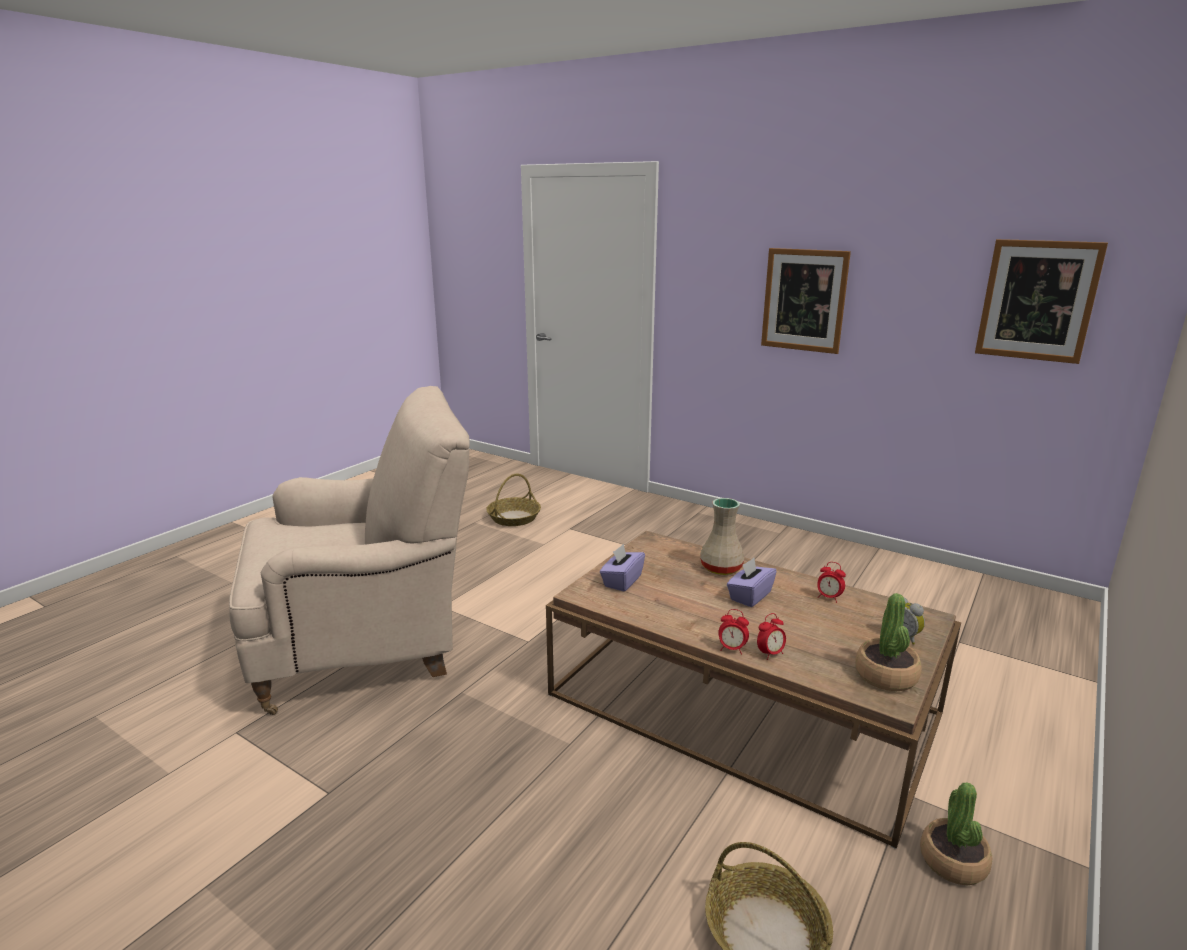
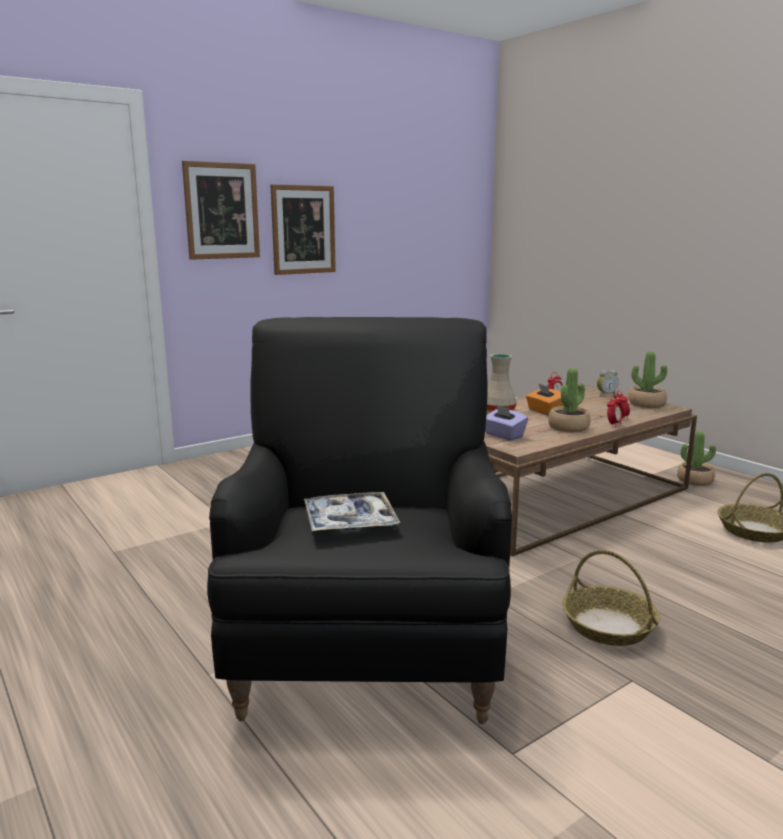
camera: 70 degrees left, 5 degrees down
beige armchair [229,386,470,715] -> black armchair [207,317,512,724]
basket [486,474,541,526] -> basket moved to [562,550,660,646]
purple tissue box [727,558,777,607] -> orange tissue box [526,384,564,416]
picture [975,239,1108,364] -> picture moved to [182,161,260,260]
none -> tray [304,492,400,531]
none -> potted plant [548,367,591,432]

